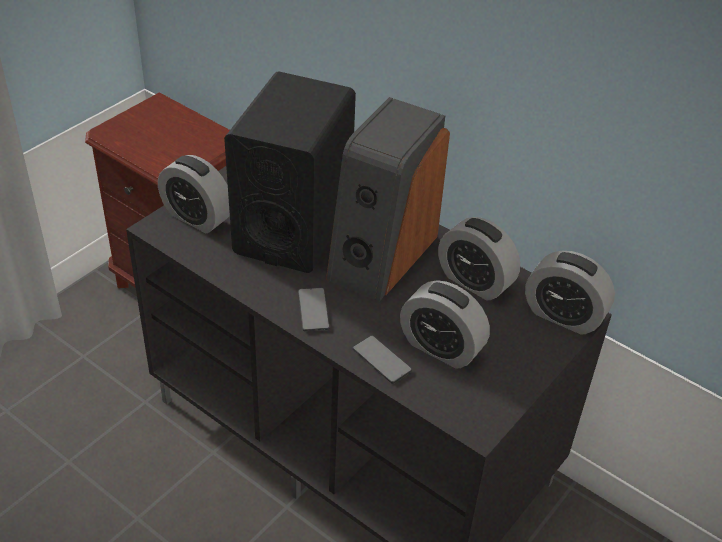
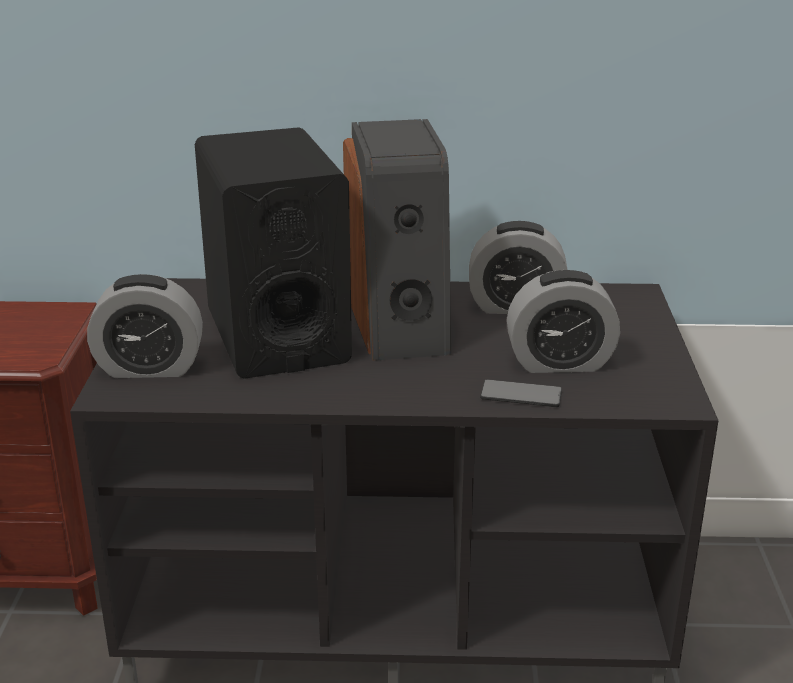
camera: 35 degrees left, 15 degrees down
phone [298,288,330,331] -> none
alarm clock [525,251,615,335] -> none

